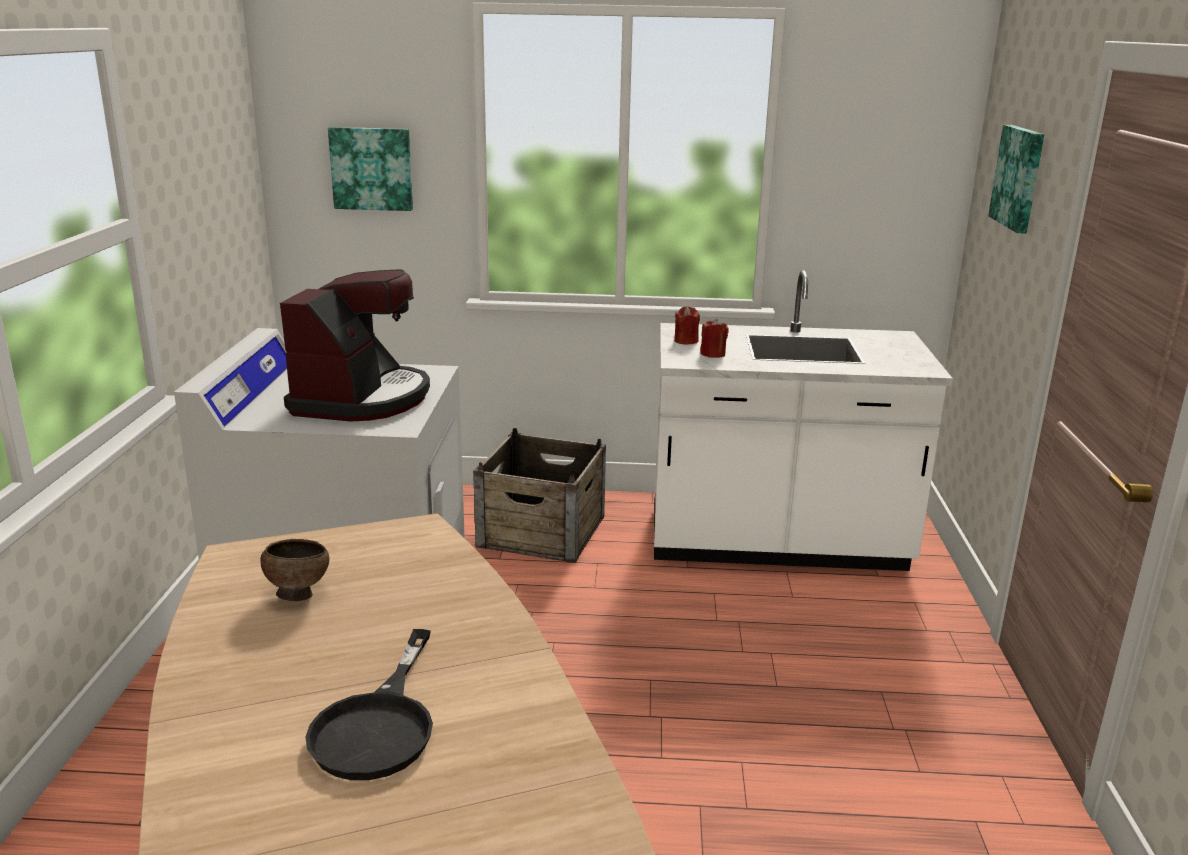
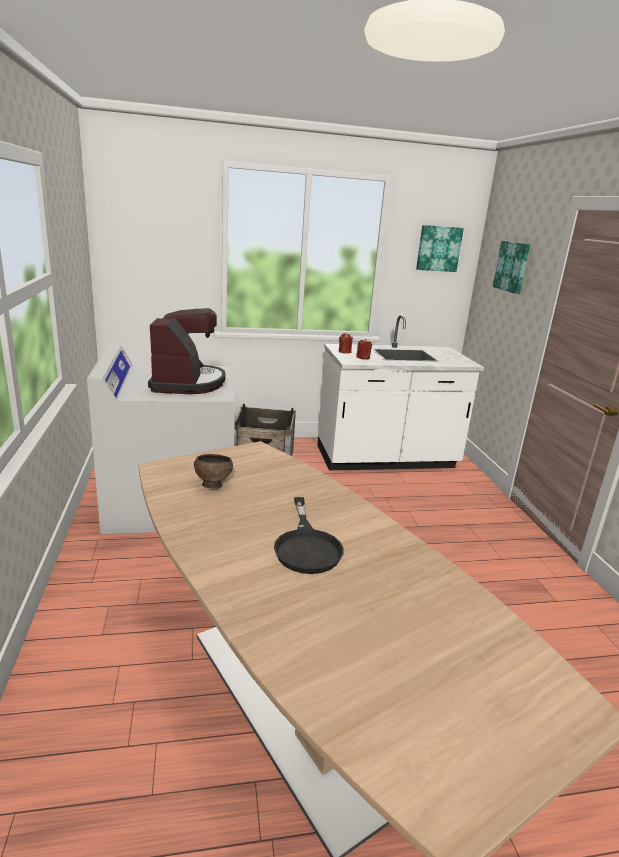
camera: 15 degrees left, 0 degrees up
picture [328,127,413,211] -> picture moved to [416,225,464,272]

